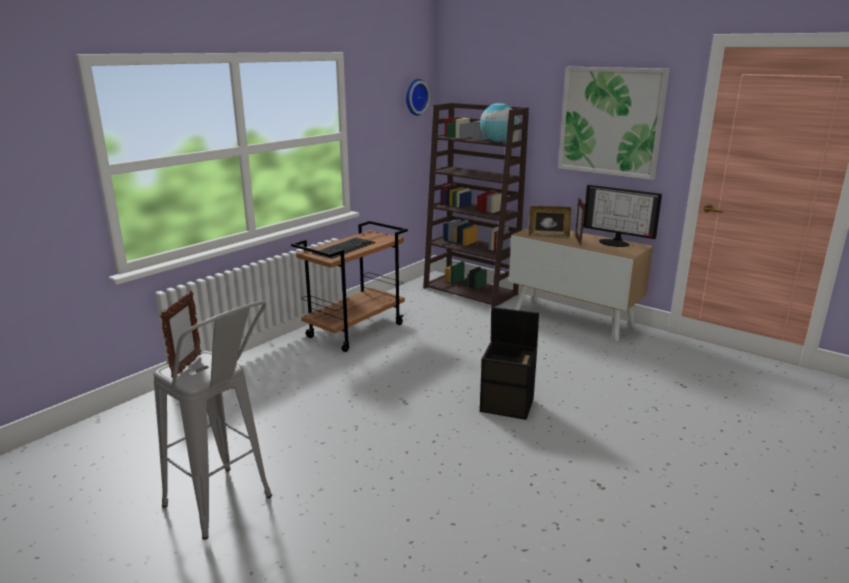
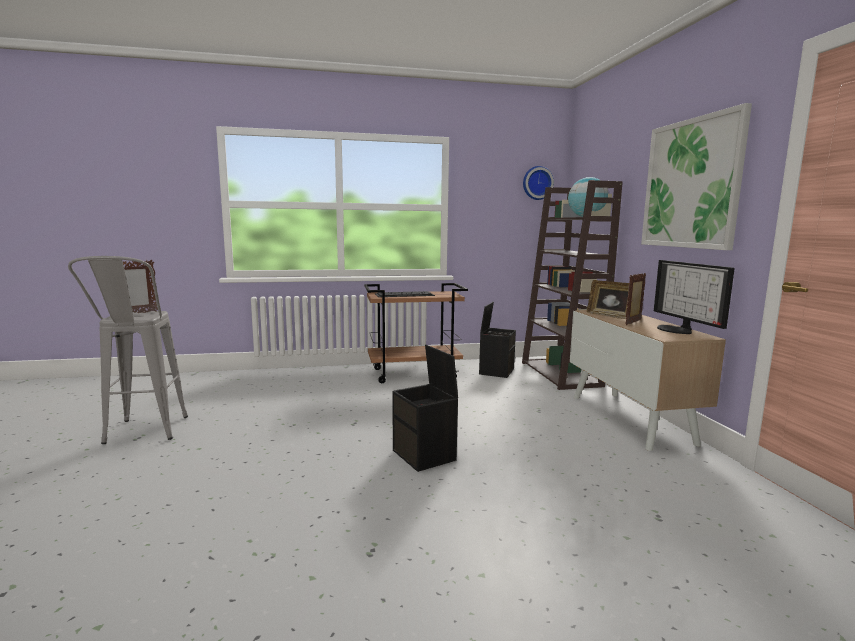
camera: 40 degrees right, 10 degrees down
none -> black storage box [479,302,516,378]

